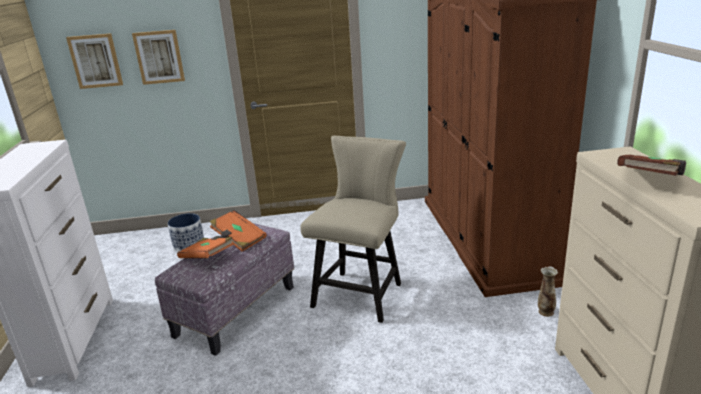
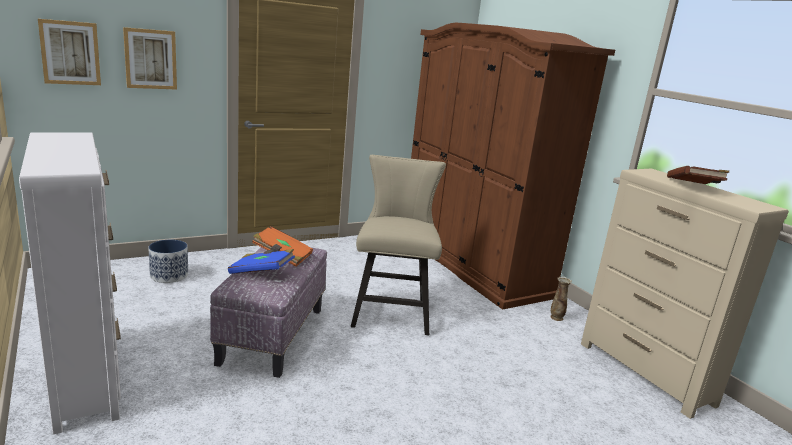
camera: 25 degrees left, 5 degrees down
orange book [177,236,234,258] -> blue book [228,249,295,274]

